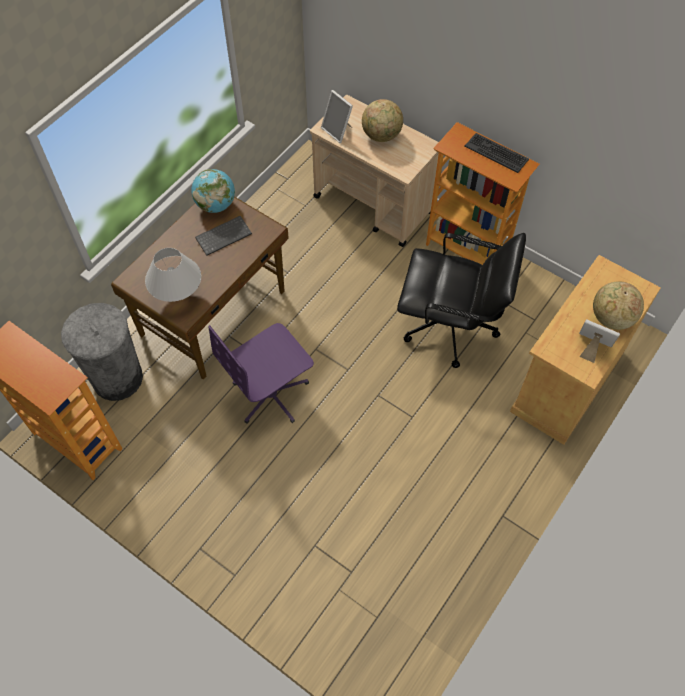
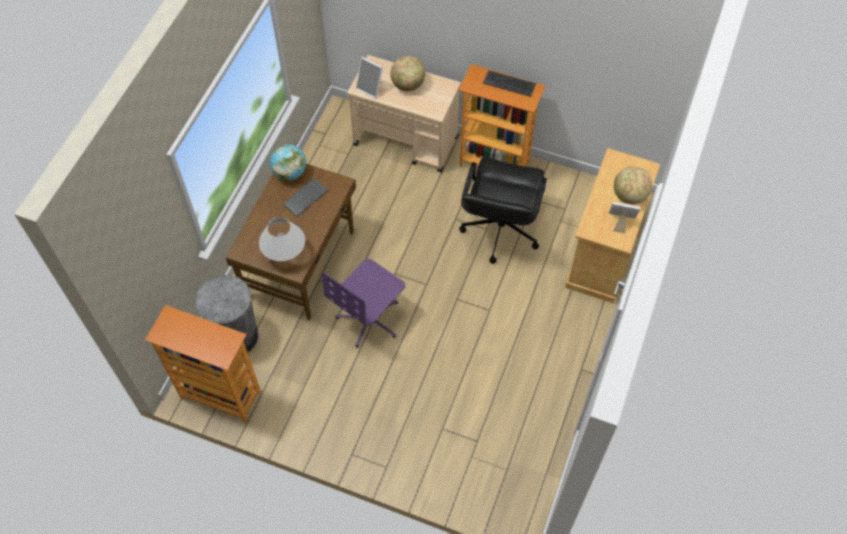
camera: 15 degrees left, 0 degrees up
black office chair [397,233,526,368] -> black office chair turned 105 degrees clockwise [459,157,547,264]

